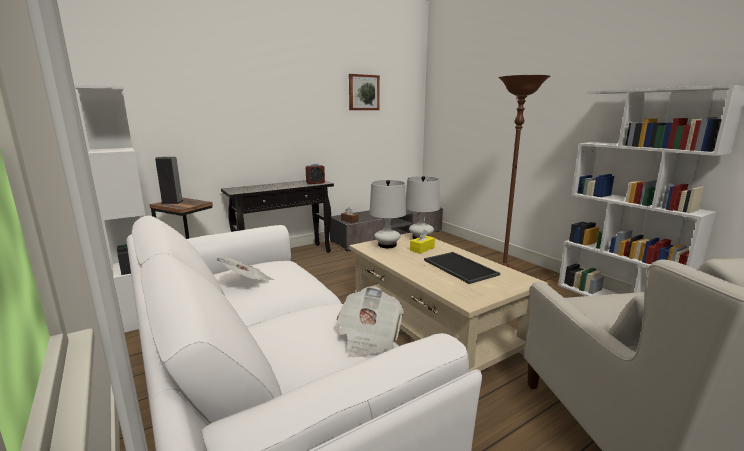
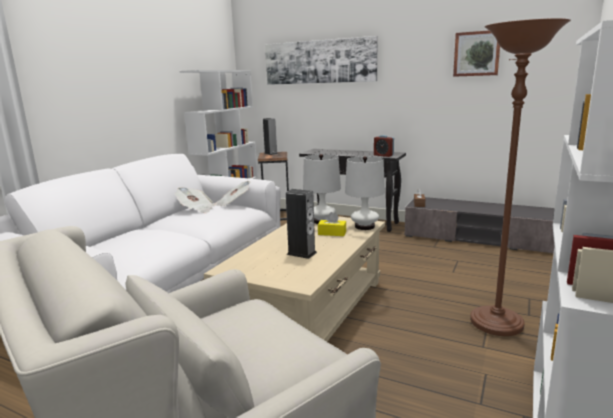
camera: 60 degrees right, 0 degrees up
newspaper [337,286,404,357] -> newspaper moved to [214,181,251,206]
tray [424,252,500,284] -> speaker [286,189,317,259]
none -> picture [265,36,378,85]

